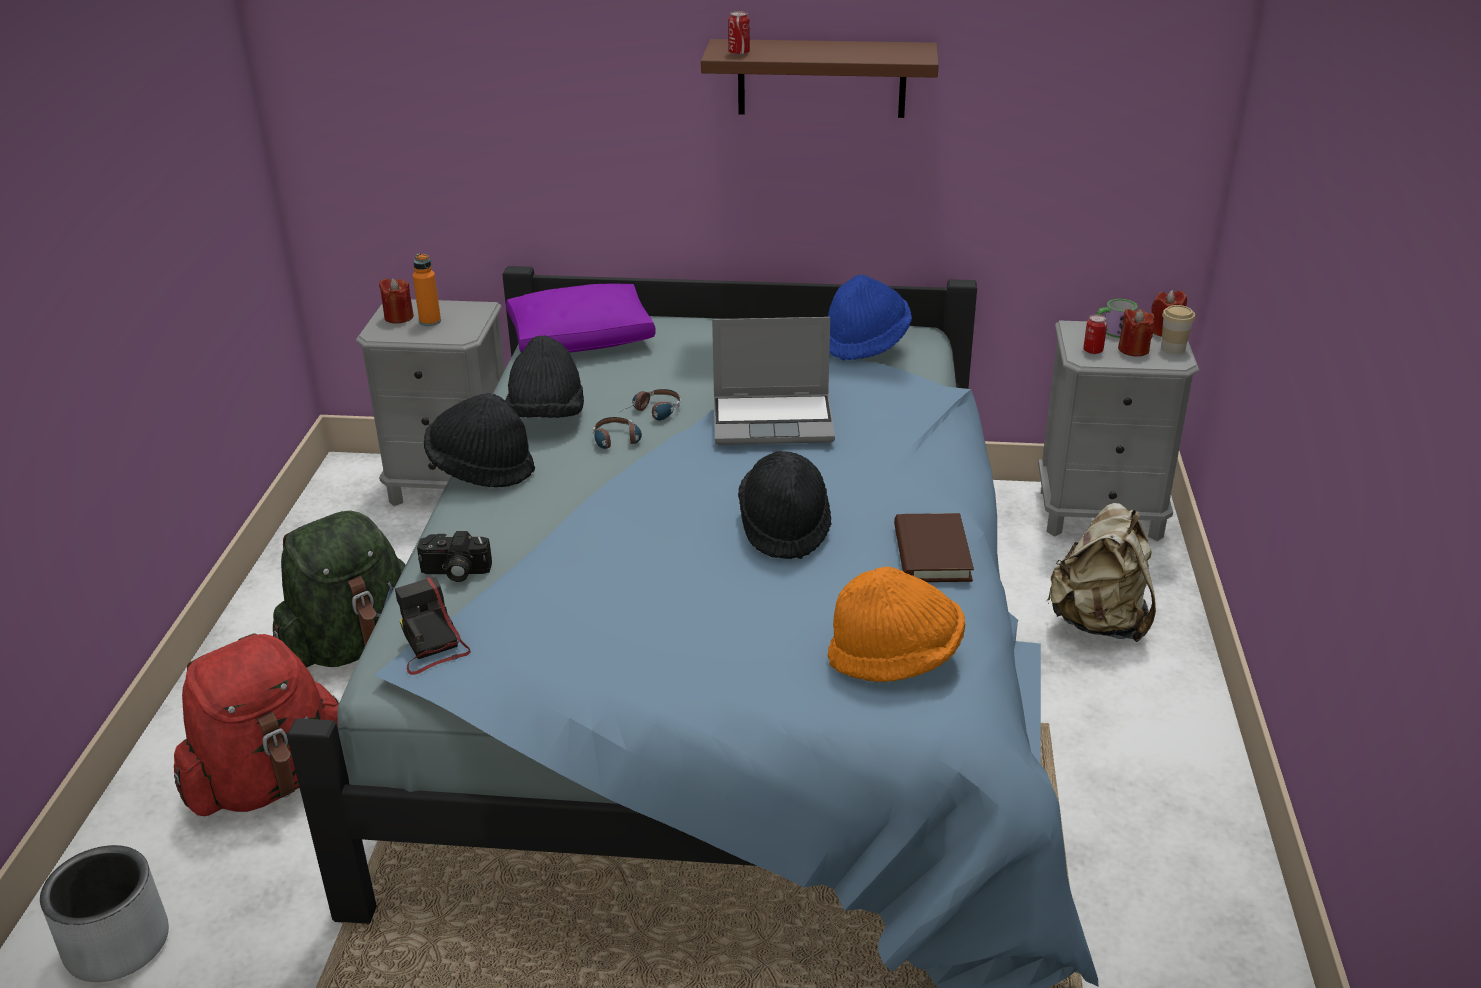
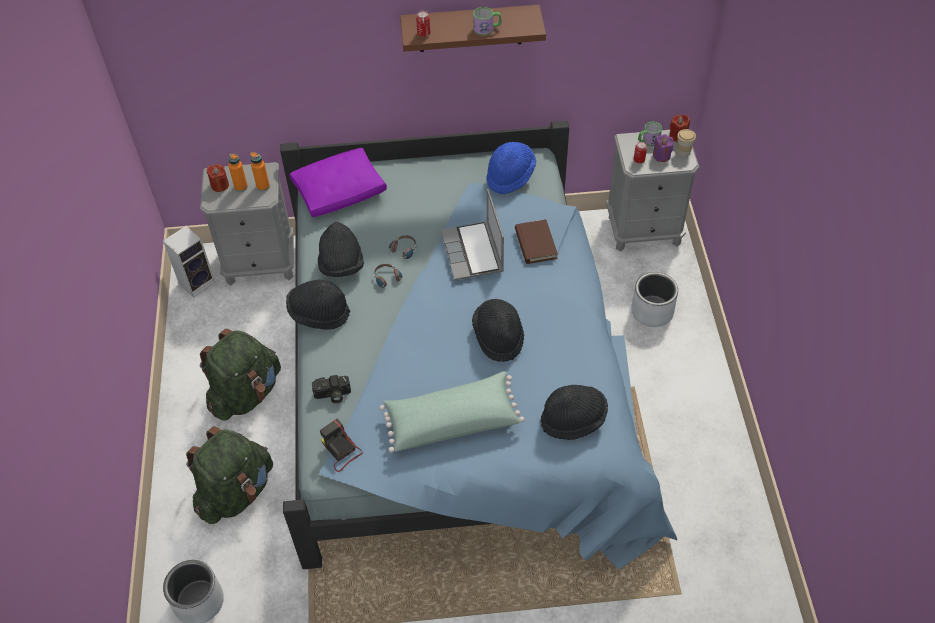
camera: 10 degrees left, 20 degrees up
red backpack [174,634,340,816] -> green backpack [186,426,273,524]
laptop [712,317,835,445] -> laptop turned 90 degrees clockwise [441,188,504,280]
orange hat [827,567,965,682] -> black hat [541,385,608,440]
brown book [894,513,974,582] -> brown book moved to [515,219,558,264]
beige backpack [1047,503,1156,642] -> grey planter [631,272,678,327]
red candle [1118,309,1154,357] -> purple candle [653,134,673,162]
none -> speaker [163,226,216,298]
none -> orange bottle [250,152,270,191]
none -> green pillow [380,371,525,453]
none -> mug [473,7,501,36]

